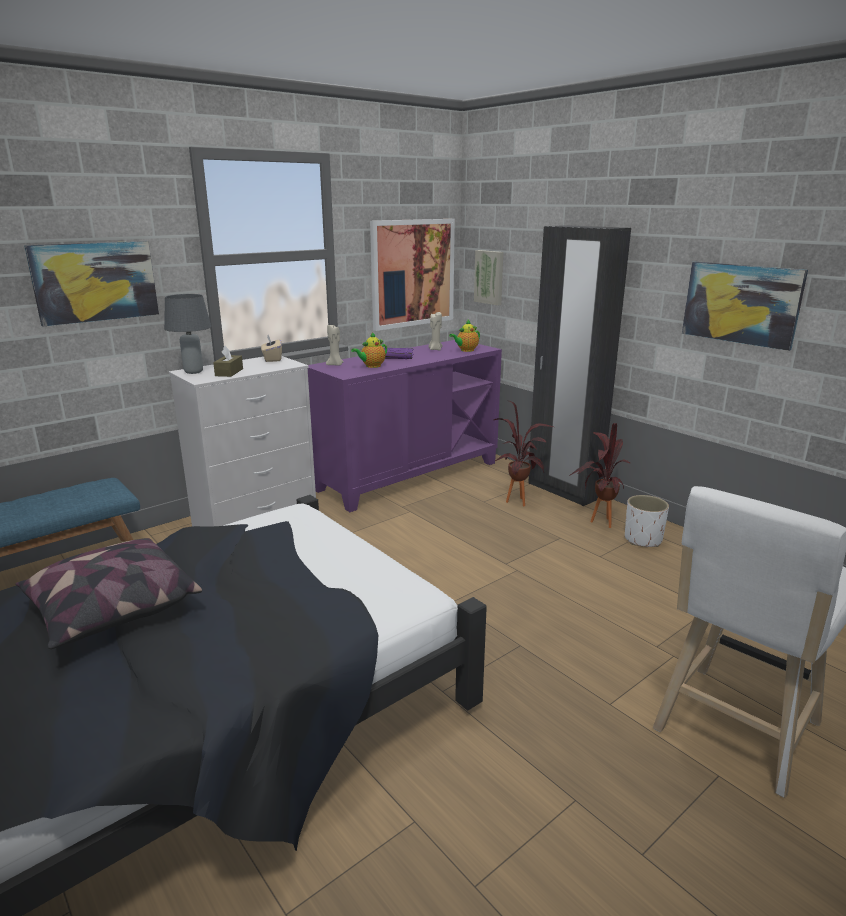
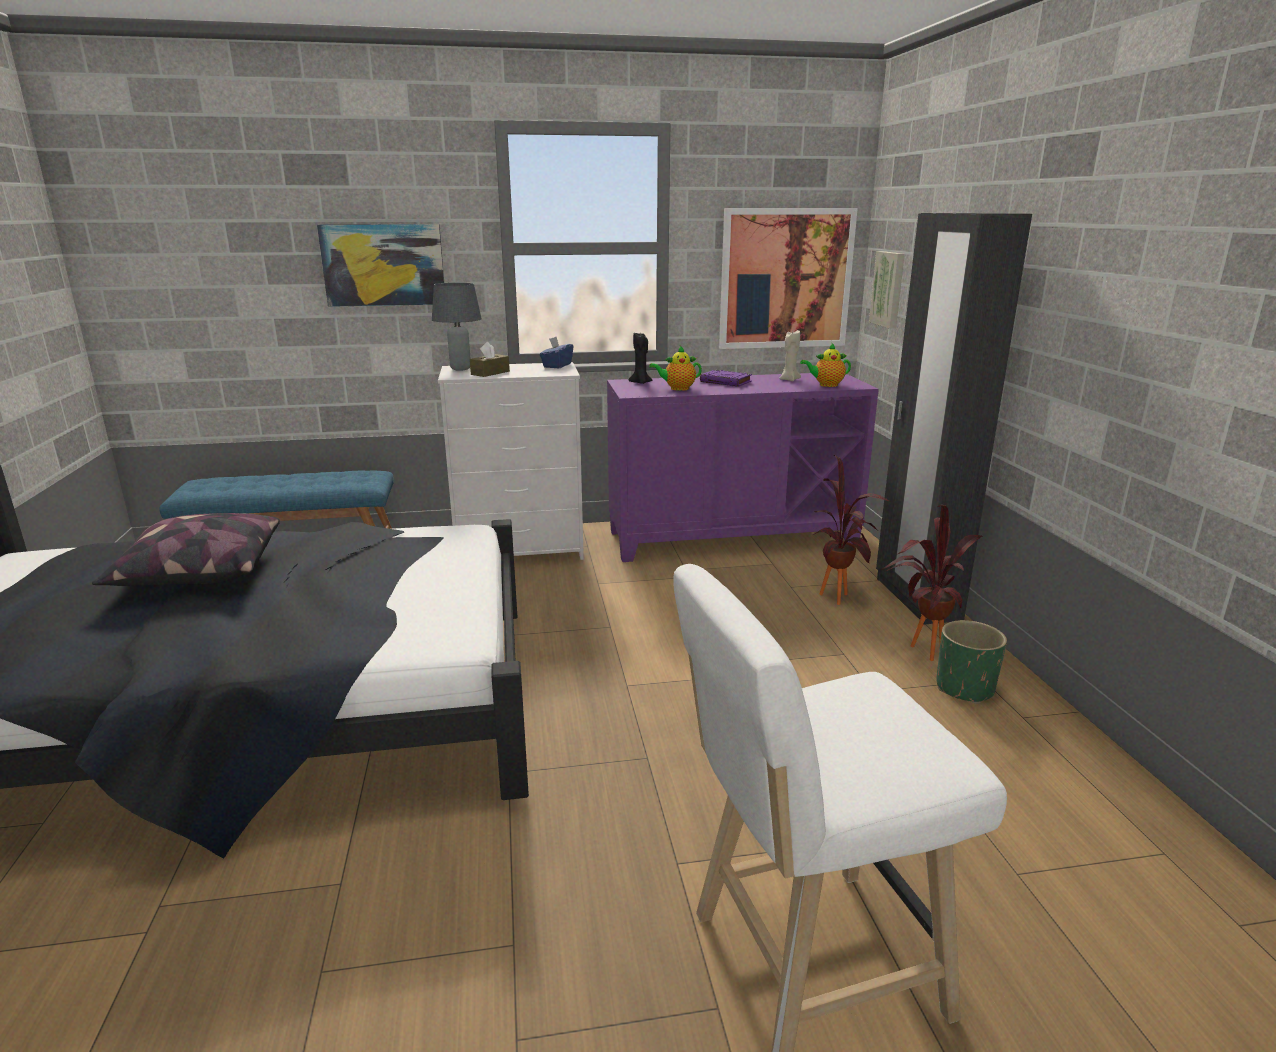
camera: 30 degrees right, 0 degrees up
beige tissue box [261,335,282,362] -> blue tissue box [540,337,573,368]
beige candle [326,324,344,366] -> black candle [629,333,652,384]
white planter [625,495,669,547] -> green planter [936,620,1007,704]
picture [682,262,808,351] -> none

